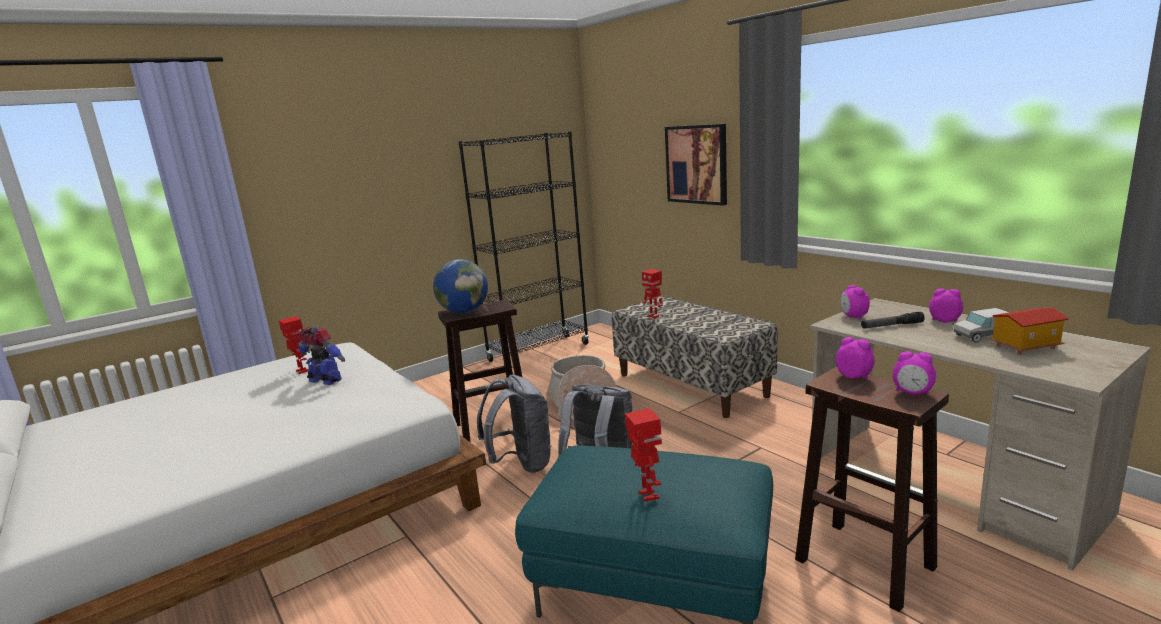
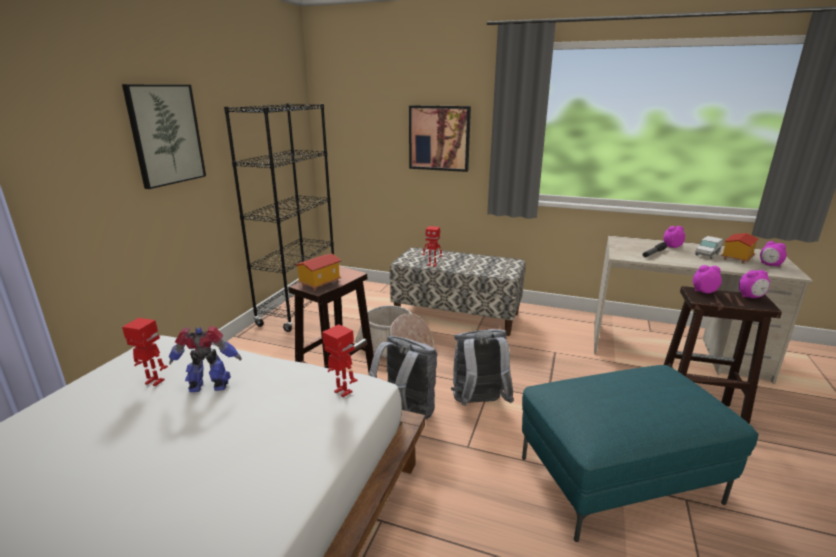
camera: 35 degrees left, 5 degrees up
globe [433,259,488,313] -> toy house [295,254,342,291]
toy robot [625,408,662,502] -> toy robot moved to [322,324,357,397]
alarm clock [840,285,870,319] -> alarm clock moved to [760,241,787,267]
none -> picture [122,84,206,189]

